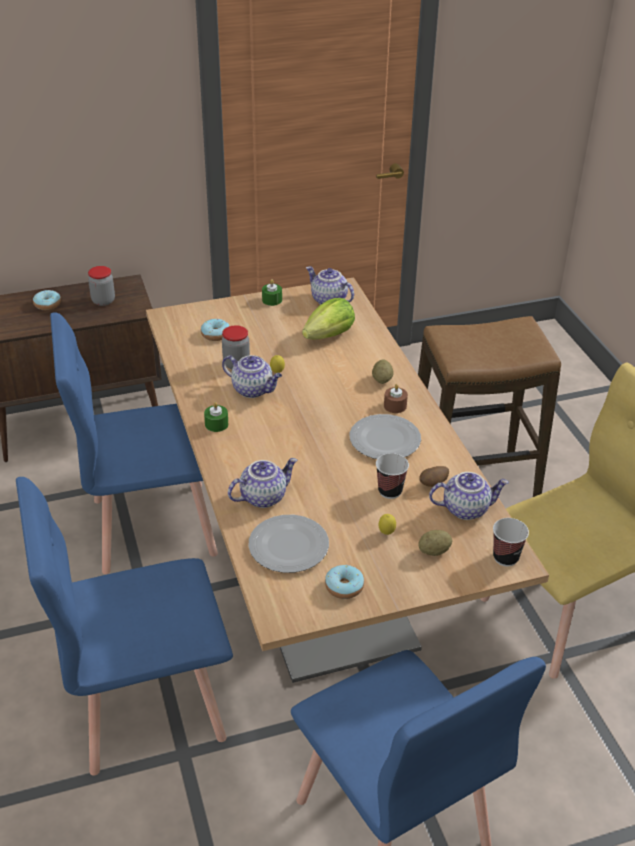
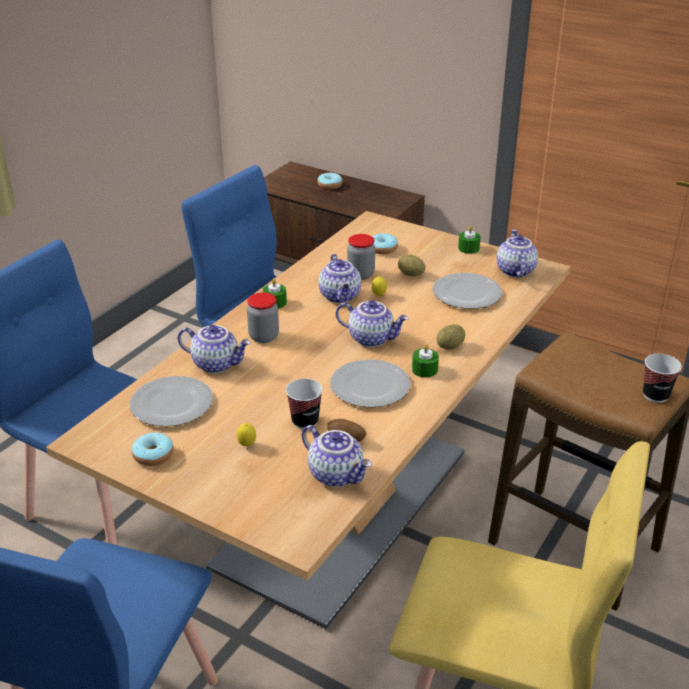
camera: 50 degrees right, 5 degrees down
jar [88,266,115,306] -> jar moved to [247,292,279,343]
lettuce [302,298,355,339] -> plate [432,273,502,309]
brown candle [384,384,408,413] -> green candle [412,344,439,378]
potato [418,530,452,556] -> potato moved to [398,255,425,276]
cup [493,518,529,566] -> cup moved to [643,354,682,403]
none -> teapot [336,300,409,347]

